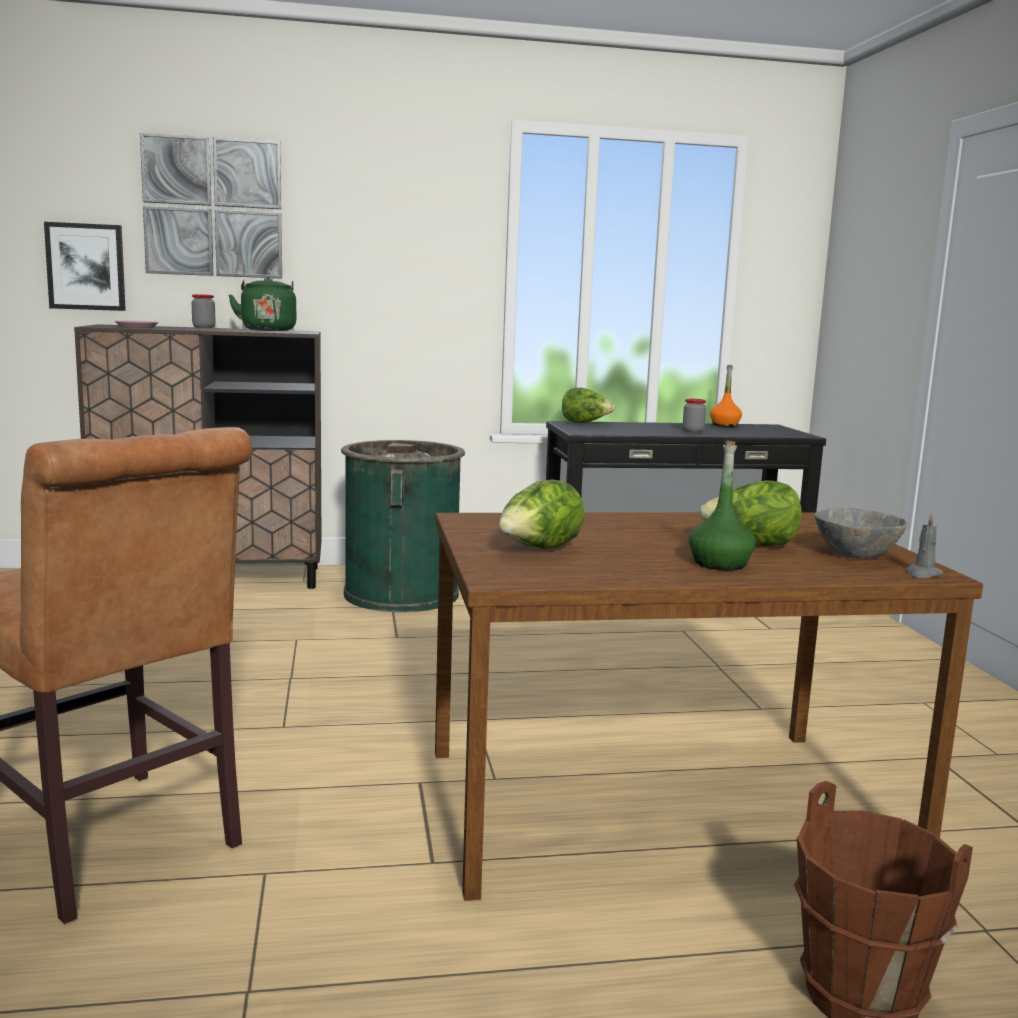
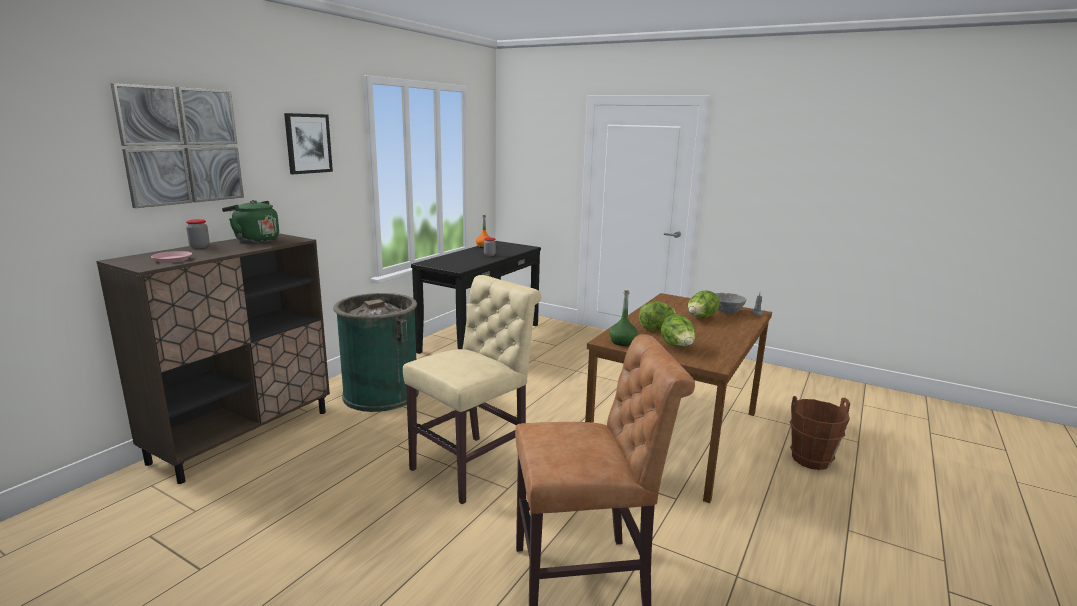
camera: 50 degrees left, 5 degrees up
picture [44,222,126,311] -> picture moved to [284,113,333,174]
lettuce [562,388,615,423] -> lettuce moved to [639,301,676,331]
green bottle [689,440,756,570] -> green bottle moved to [609,290,638,346]
none -> beige chair [403,275,541,504]

